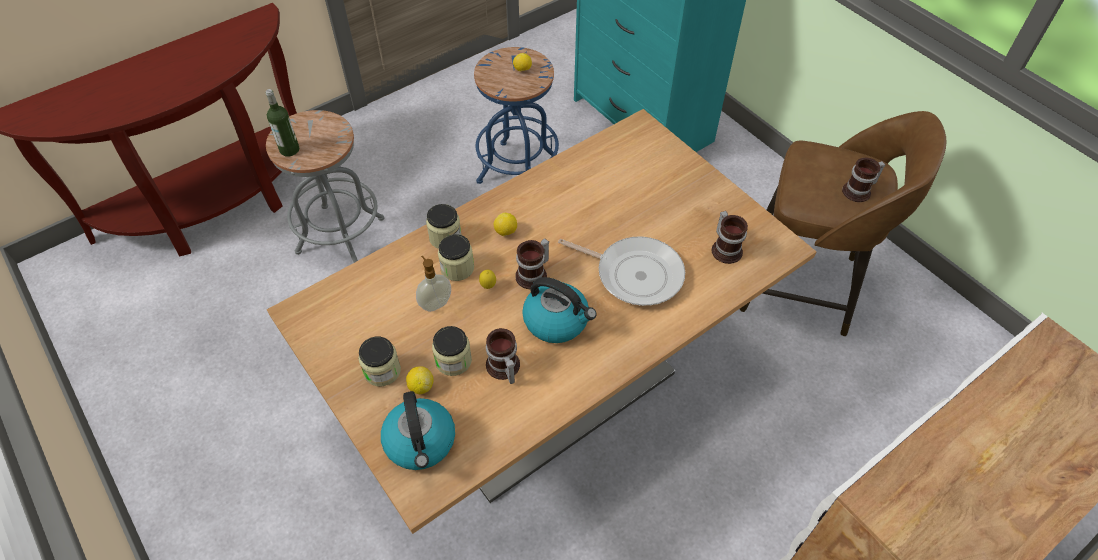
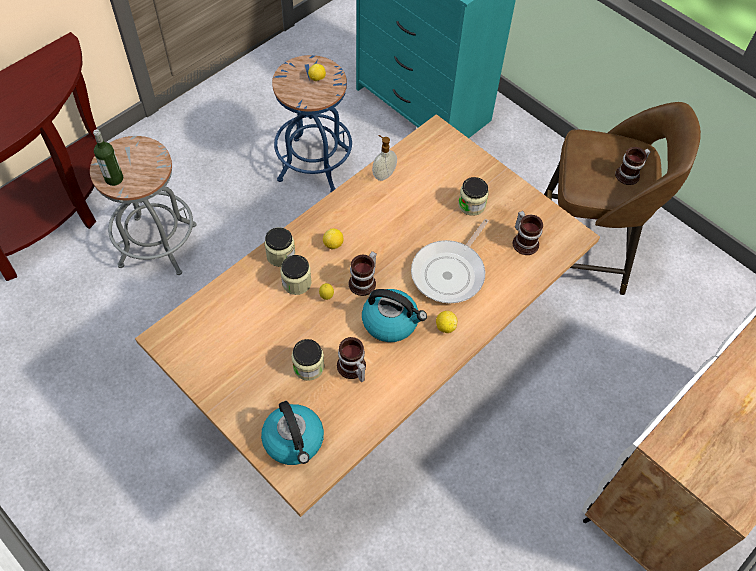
camera: 10 degrees left, 5 degrees up
jar [358,337,401,386] -> jar moved to [458,177,489,216]
lemon [406,366,434,394] -> lemon moved to [436,311,457,333]
soap dispenser [416,256,451,312] -> soap dispenser moved to [372,135,397,181]
frying pan [558,237,685,306] -> frying pan turned 105 degrees clockwise [411,219,489,303]

